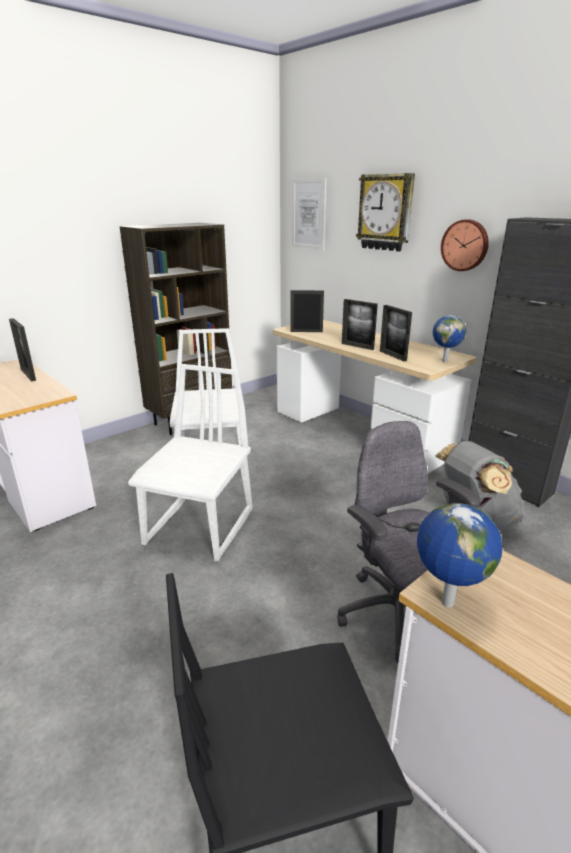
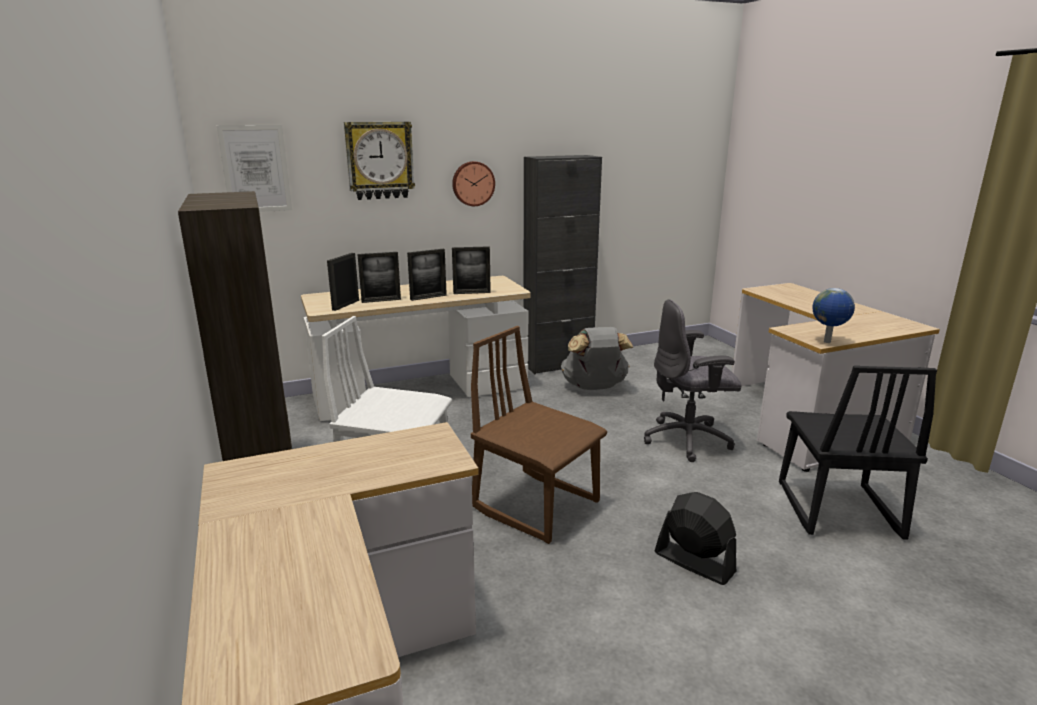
camera: 70 degrees left, 5 degrees down
picture frame [9,318,36,381] -> picture frame moved to [357,252,401,303]
white chair [128,364,253,562] -> brown chair [471,326,607,544]
globe [433,315,466,362] -> none
none -> black fan [655,492,736,585]

